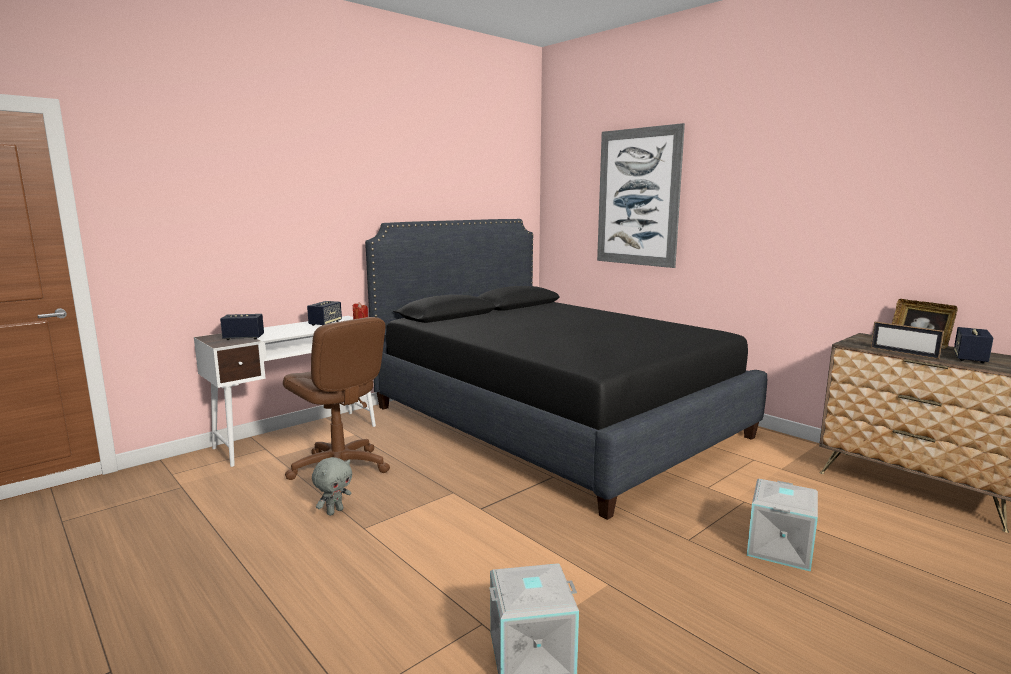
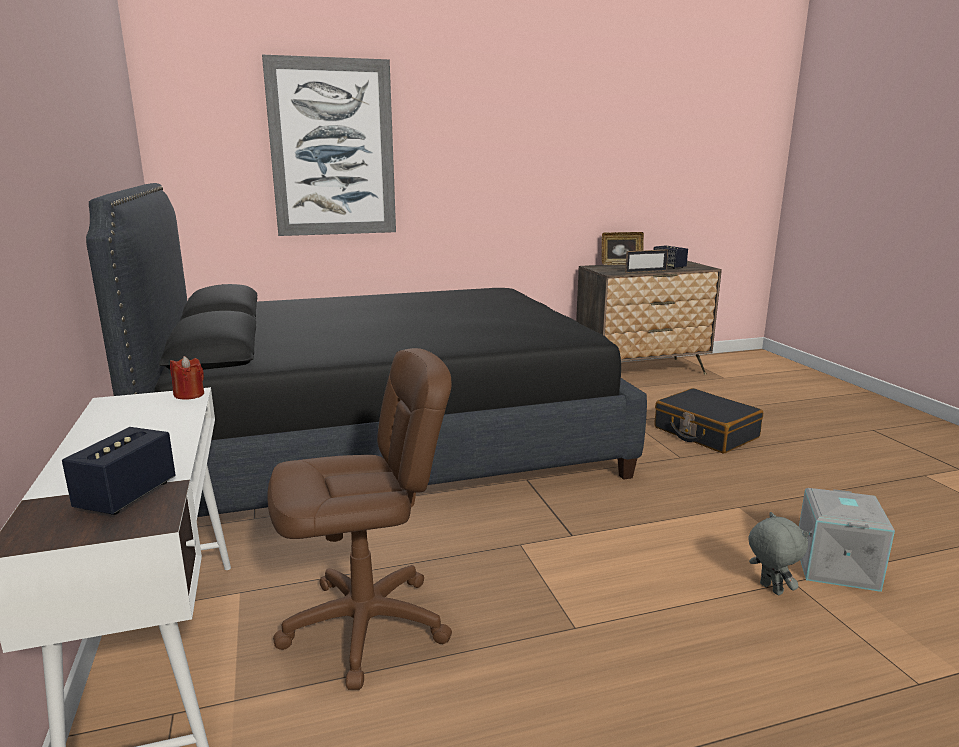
camera: 65 degrees left, 5 degrees up
speaker [307,301,342,326] -> none
grey plush toy [312,457,352,516] -> grey plush toy moved to [748,512,809,595]
grey storage box [747,479,818,572] -> black suitcase [655,388,763,454]

